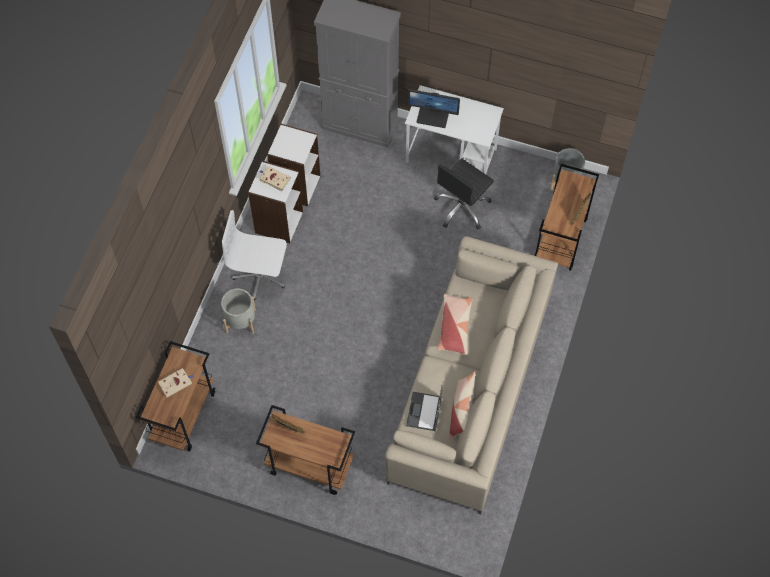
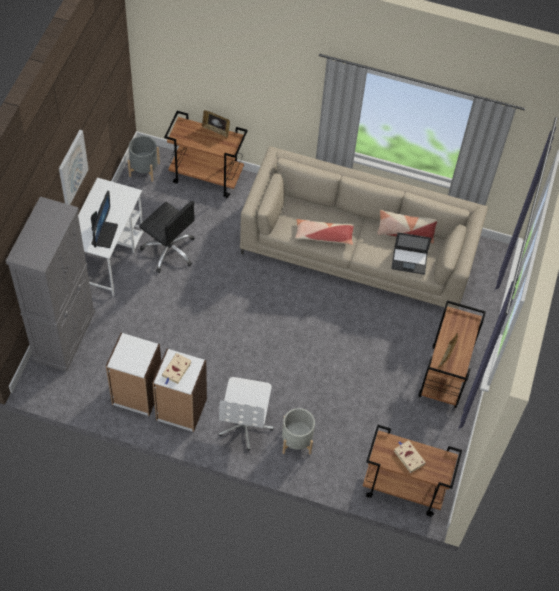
camera: 95 degrees left, 5 degrees down
none -> picture [59,130,88,205]

